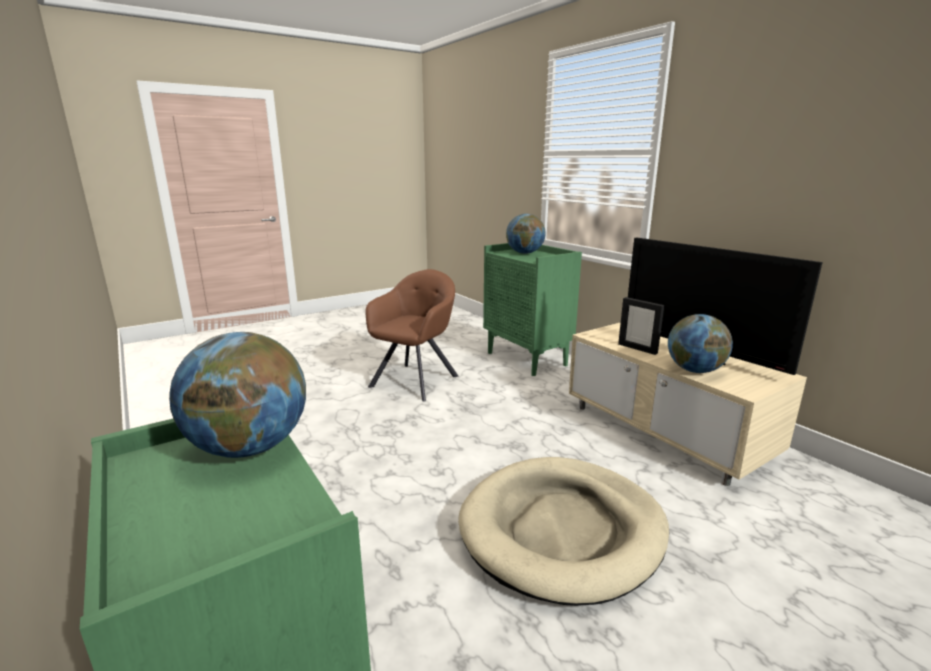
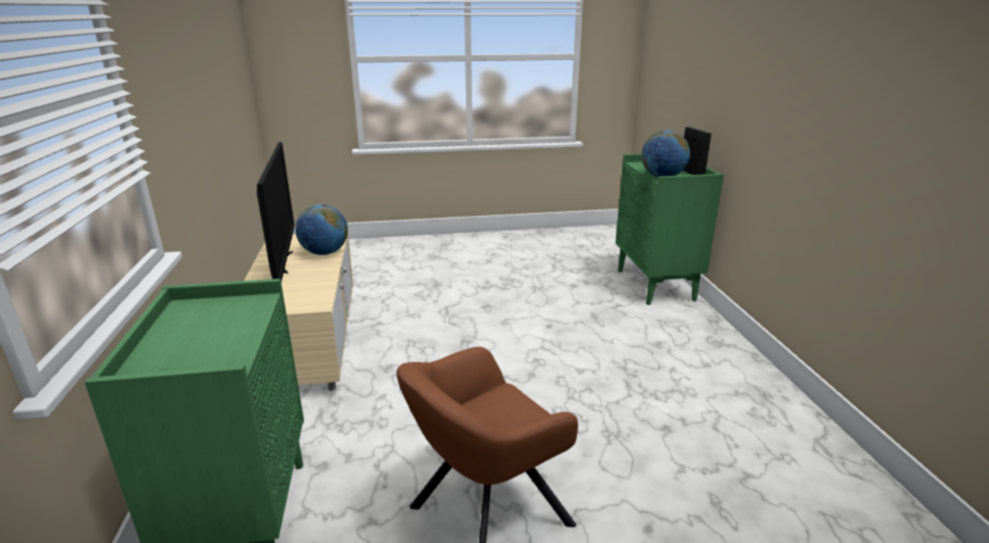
camera: 155 degrees left, 5 degrees up
beige dog bed [458,457,669,606] -> none
globe [506,214,546,254] -> none
picture frame [618,297,664,355] -> picture frame moved to [683,127,711,175]

